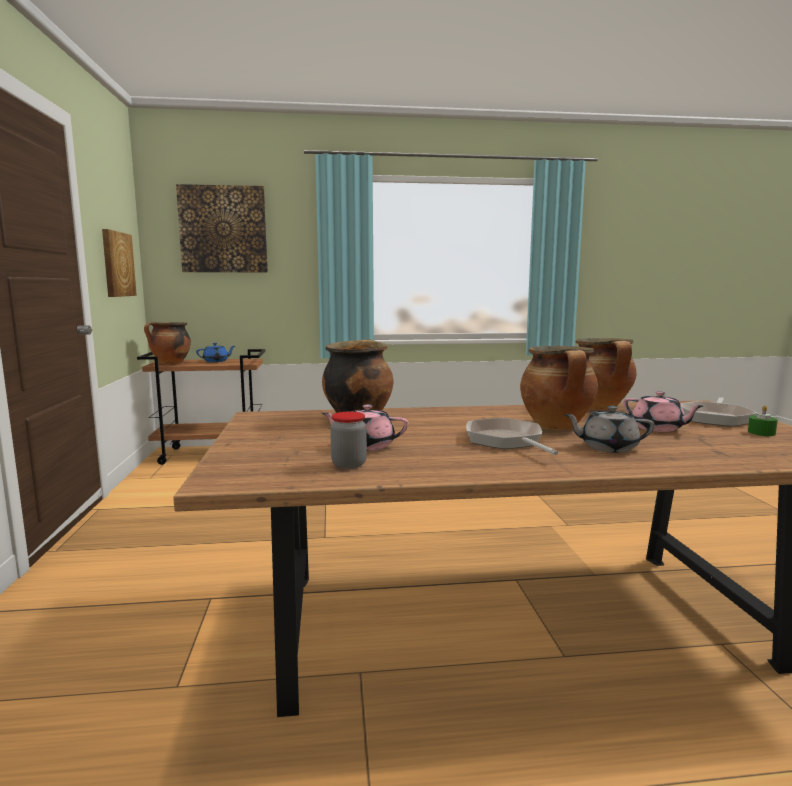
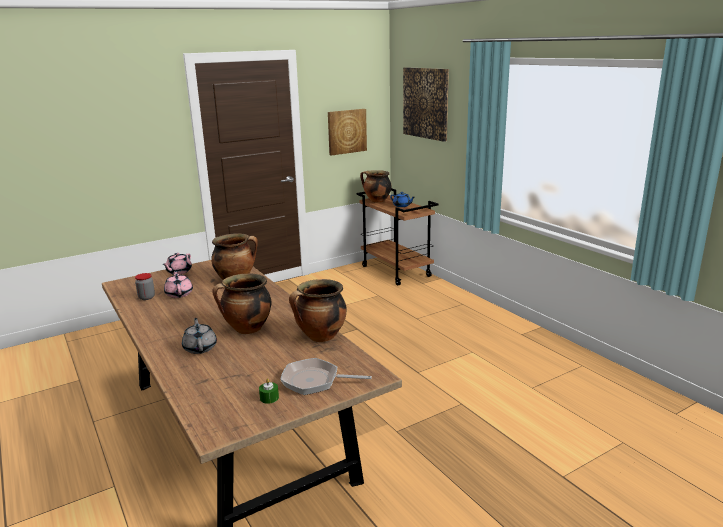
camera: 65 degrees right, 10 degrees up
frying pan [466,418,558,455] -> none
pink teapot [624,391,703,432] -> pink teapot moved to [162,253,192,275]

